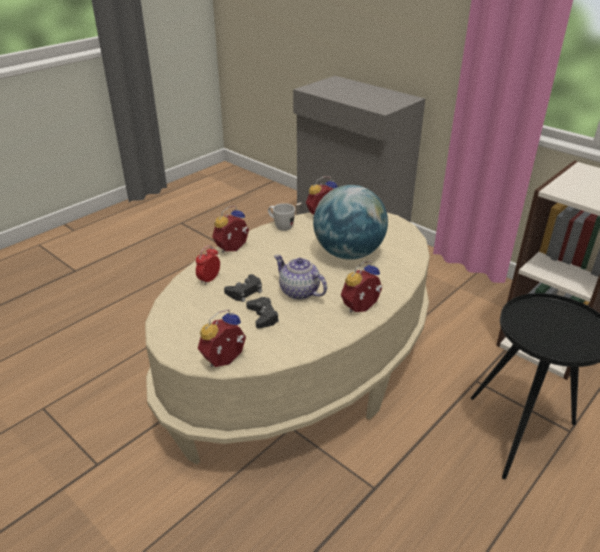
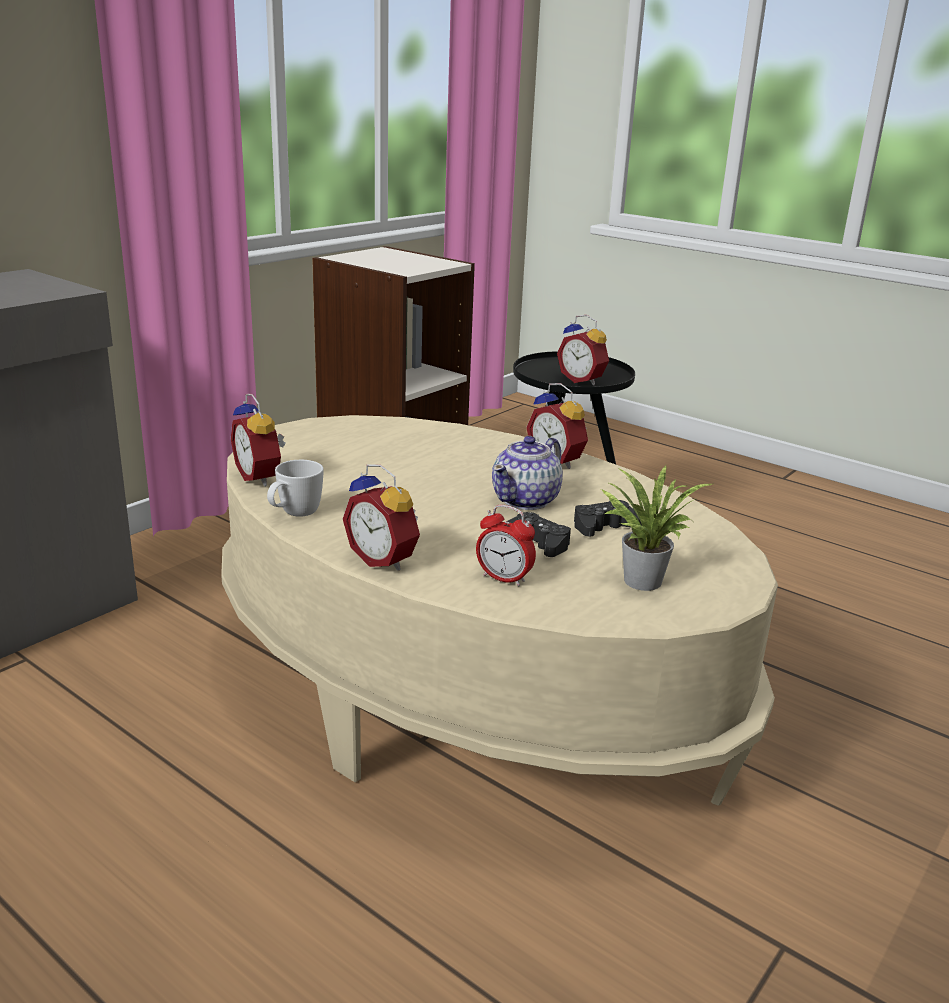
camera: 95 degrees left, 10 degrees down
alarm clock [197,309,246,367] -> alarm clock moved to [557,315,609,385]
globe [313,185,388,260] -> none
none -> potted plant [601,465,712,591]

